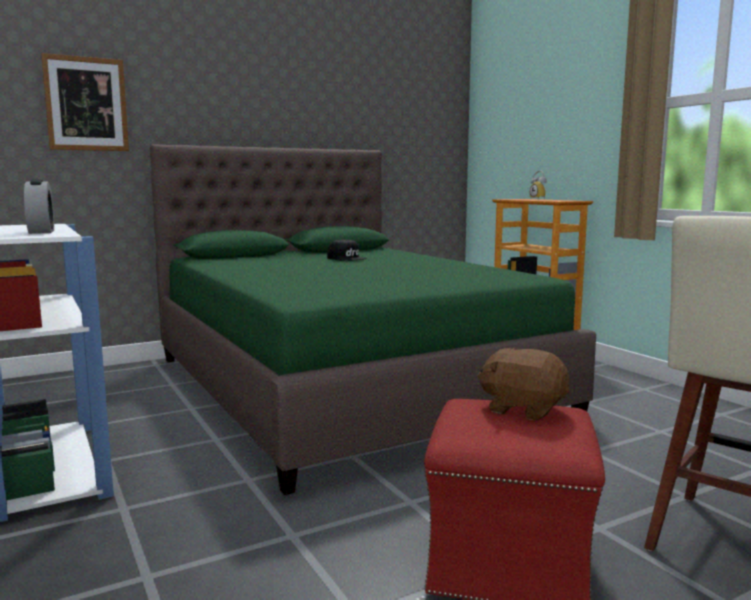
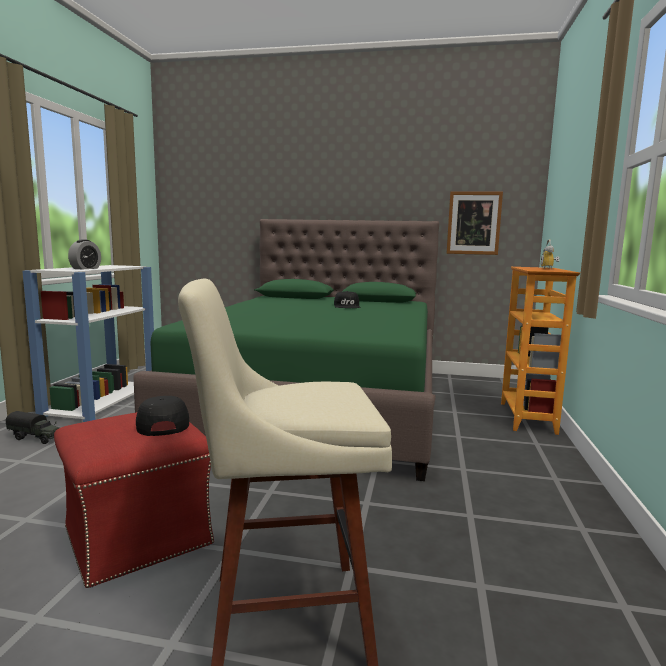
camera: 40 degrees right, 0 degrees up
picture [41,53,129,151] -> picture moved to [446,191,503,255]
brown plush toy [478,348,569,421] -> black cap [136,396,189,436]
none -> toy truck [6,411,60,444]

